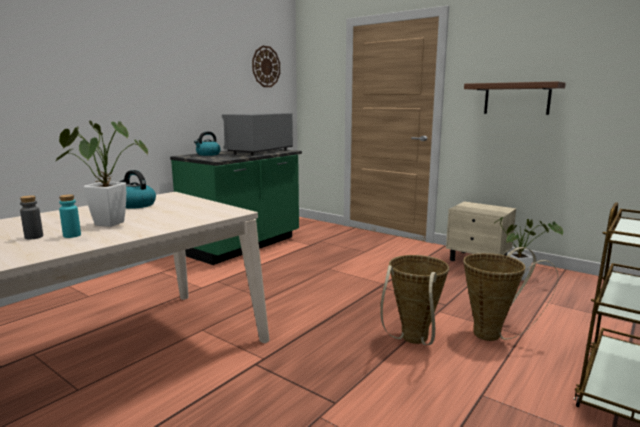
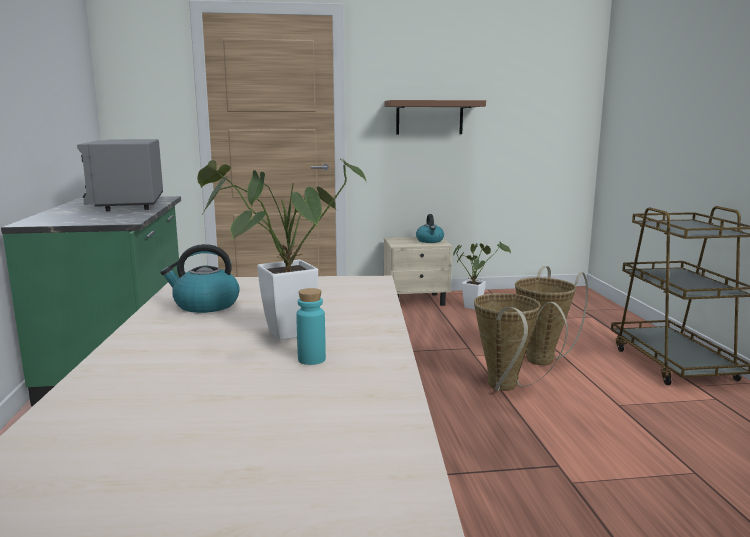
camera: 45 degrees left, 0 degrees up
grey bottle [20,195,43,239] -> none
kettle [194,131,221,156] -> kettle moved to [416,214,444,243]
wall clock [252,46,280,87] -> none

